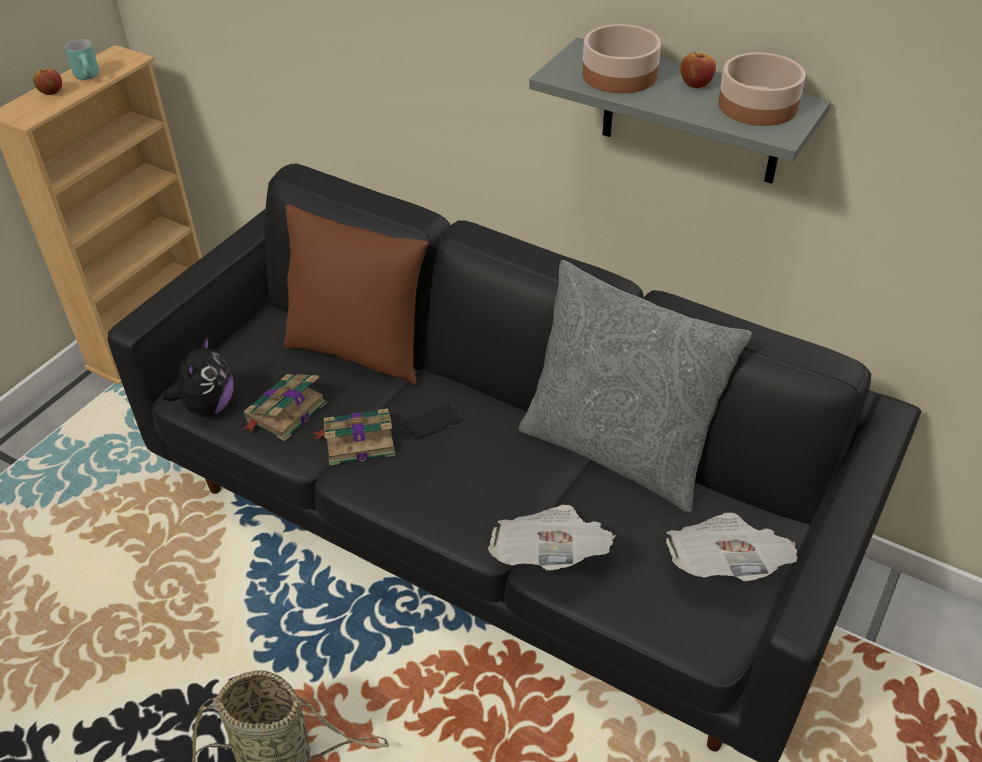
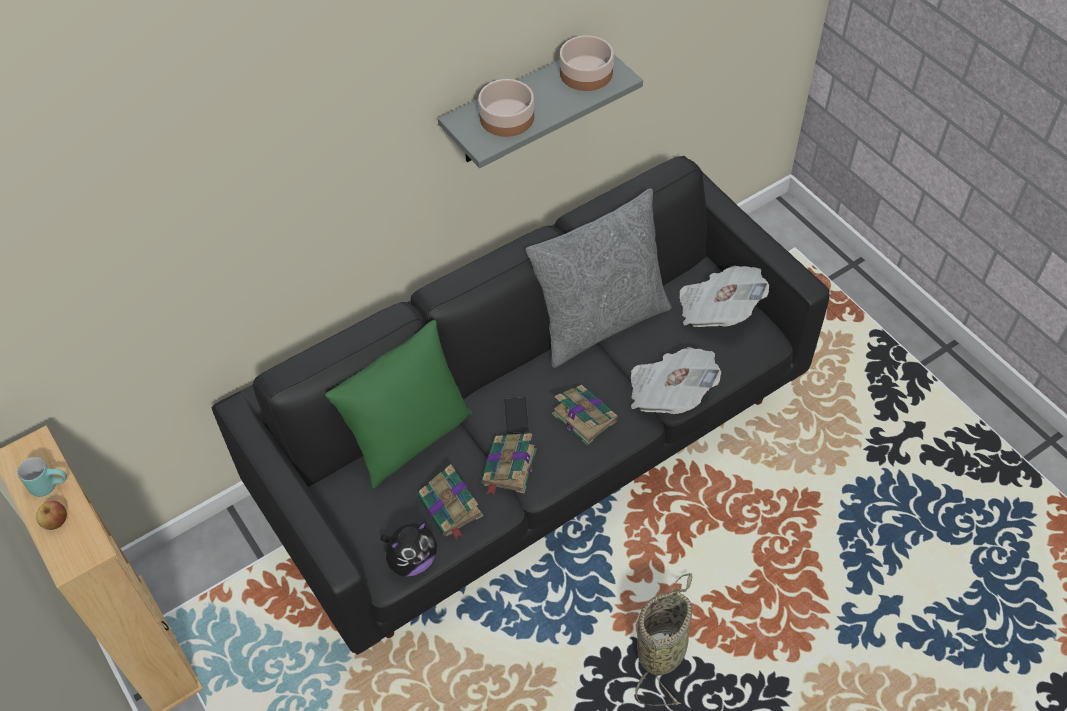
camera: 65 degrees left, 10 degrees up
plush toy [163,335,234,417] -> plush toy turned 105 degrees clockwise [380,521,437,577]
brown pillow [284,205,429,385] -> green pillow [325,320,472,489]
apple [680,52,716,88] -> none
none -> book [552,385,618,445]

